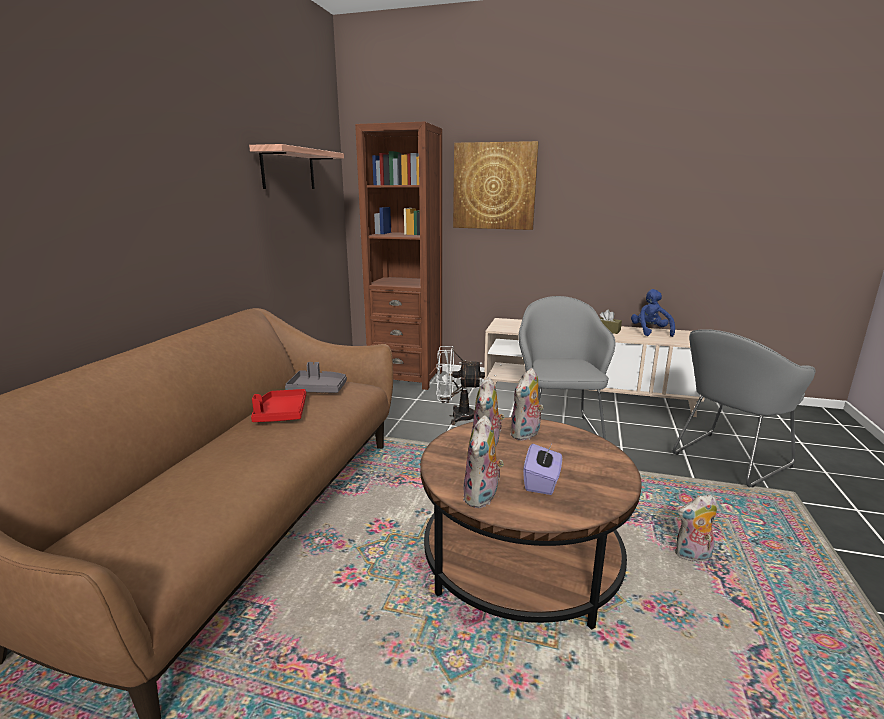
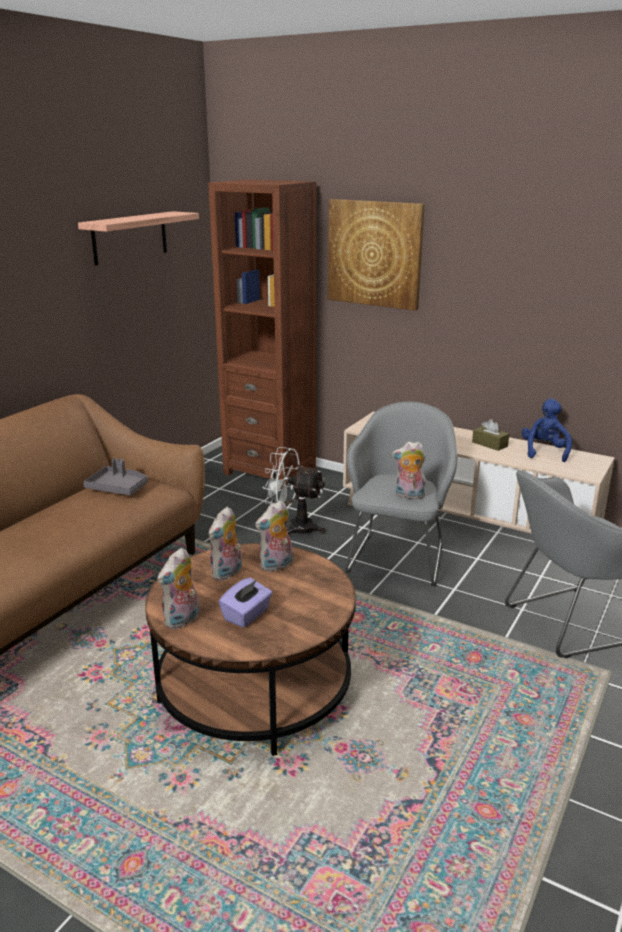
camera: 15 degrees right, 5 degrees up
red tray [251,389,306,422] -> none
plush toy [675,494,717,562] -> plush toy moved to [392,442,426,499]

